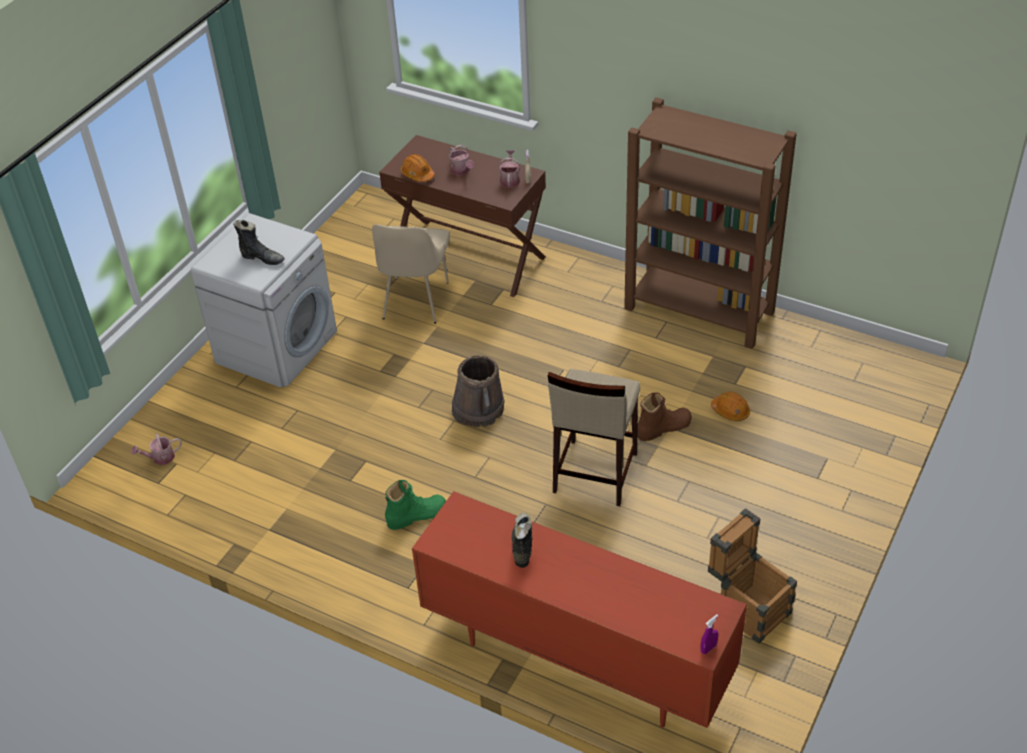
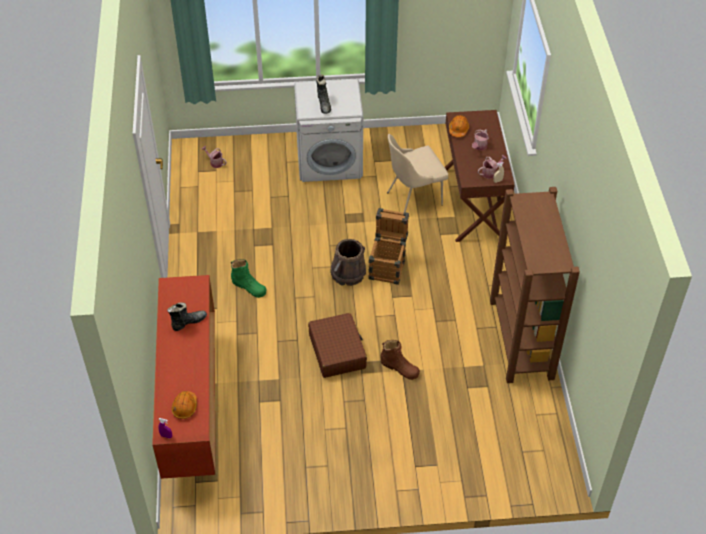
camera: 55 degrees right, 5 degrees up
beige stool [548,369,640,506] -> brown suitcase [308,313,367,378]
crate [708,508,797,644] -> crate moved to [368,208,409,285]
orange hard hat [711,392,750,421] -> orange hard hat moved to [171,391,197,419]

